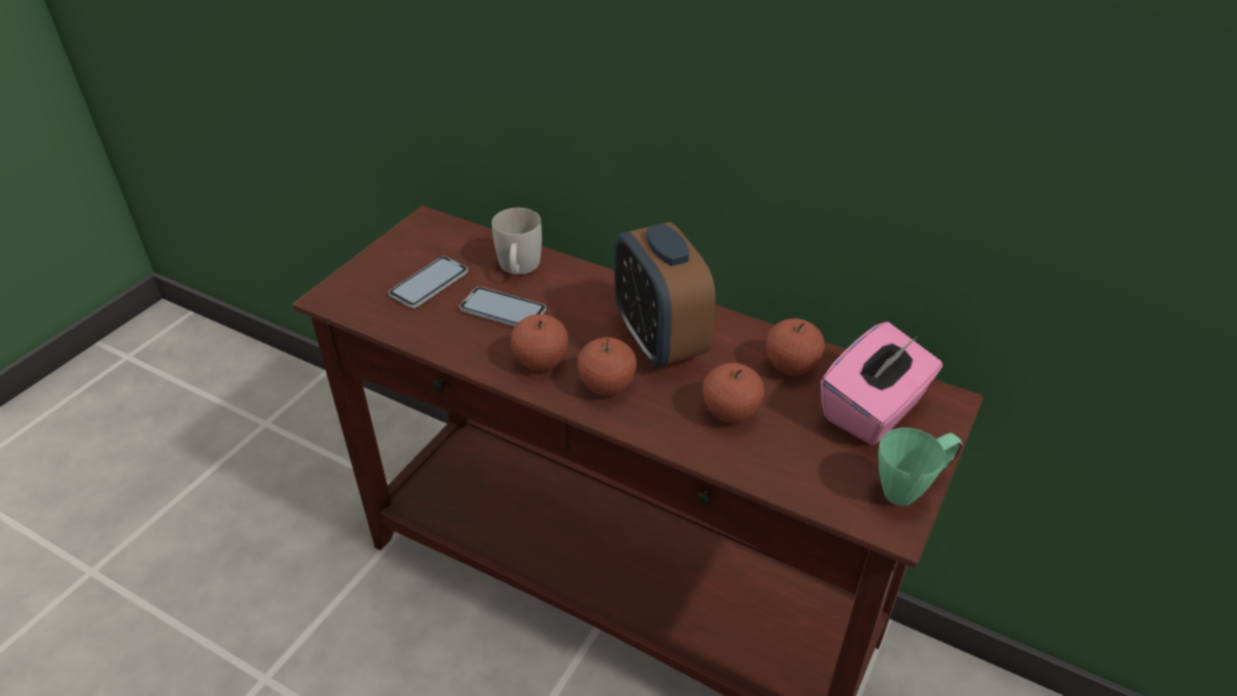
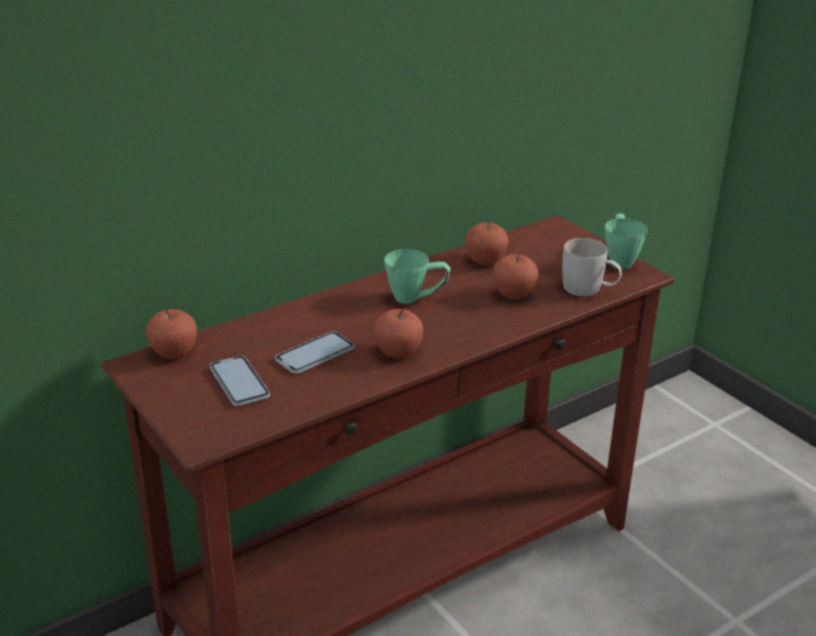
camera: 65 degrees left, 10 degrees down
white mug [492,208,542,275] -> white mug moved to [562,238,622,296]
apple [577,337,637,396] -> apple moved to [146,308,197,359]
alarm clock [614,222,716,366] -> green mug [384,249,451,304]
pink tissue box [821,322,943,445] -> none

